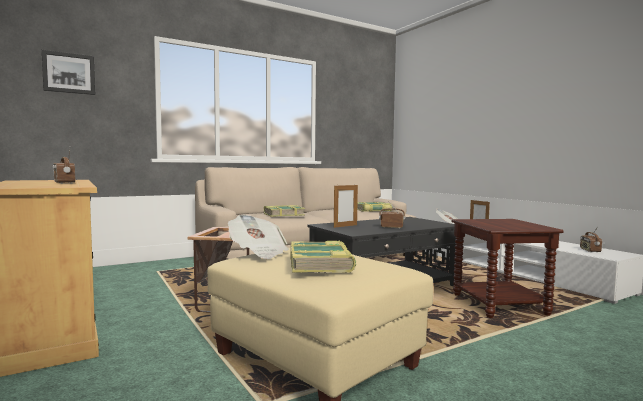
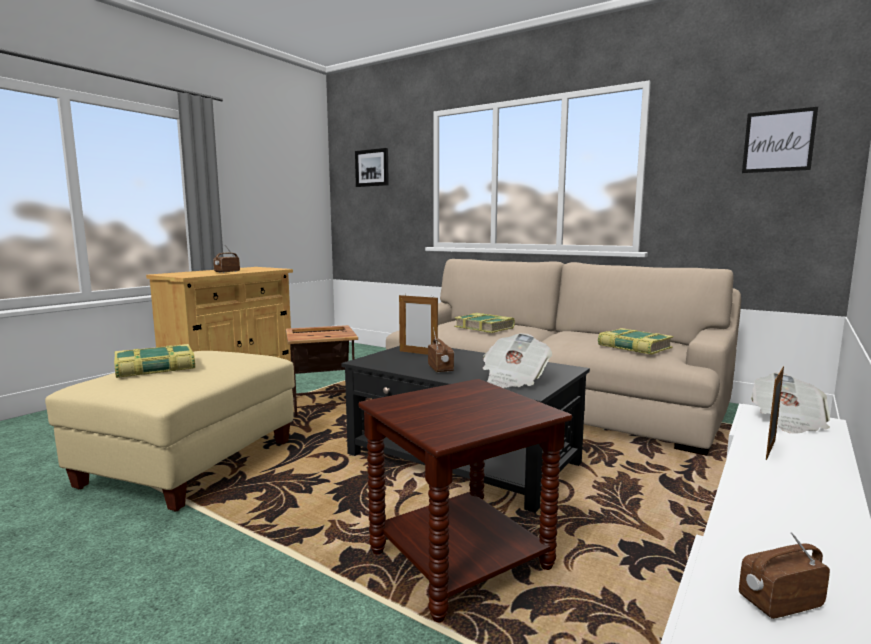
camera: 65 degrees right, 5 degrees up
newspaper [228,214,289,259] -> newspaper moved to [482,333,552,388]
none -> picture [742,107,818,173]

